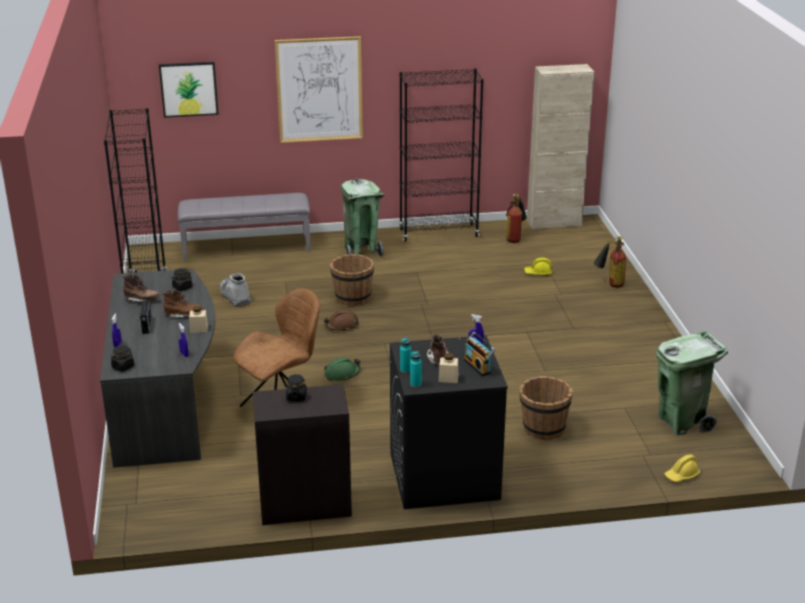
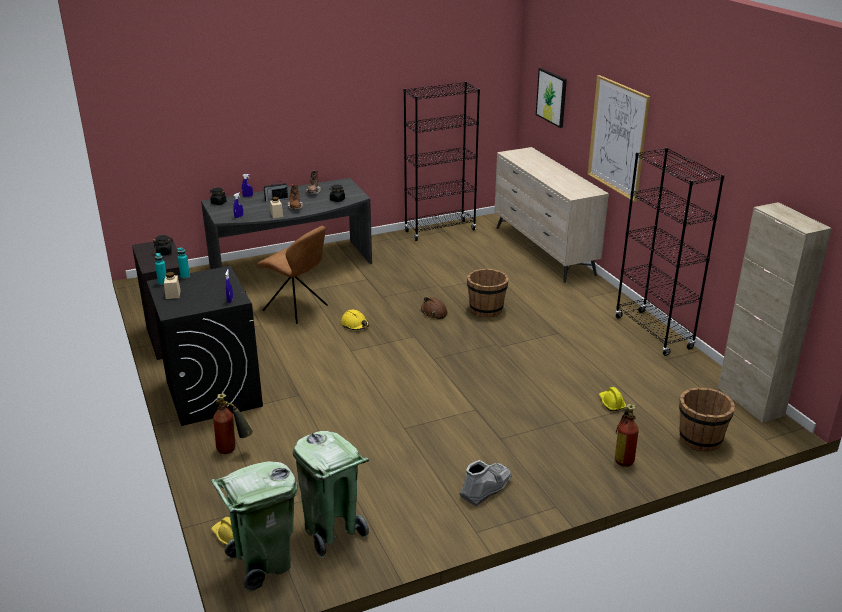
camera: 75 degrees right, 0 degrees up
grey bench [178,193,310,260] -> beige dresser [495,147,609,283]
grey boot [220,273,251,307] -> grey boot moved to [460,460,512,506]
green hard hat [324,357,360,381] -> yellow hard hat [341,310,369,330]
green trash can [340,178,385,257] -> green trash can moved to [211,461,298,592]
brown boot [427,334,449,364] -> none
radio [464,332,495,376] -> none
fire extinguisher [506,194,527,243] -> fire extinguisher moved to [213,393,253,454]
brown bucket [519,376,573,440] -> brown bucket moved to [679,387,735,452]

